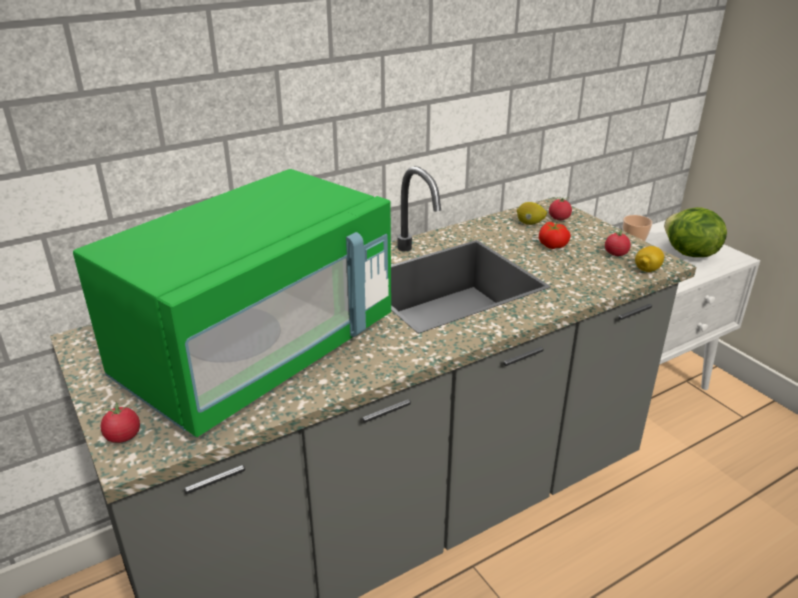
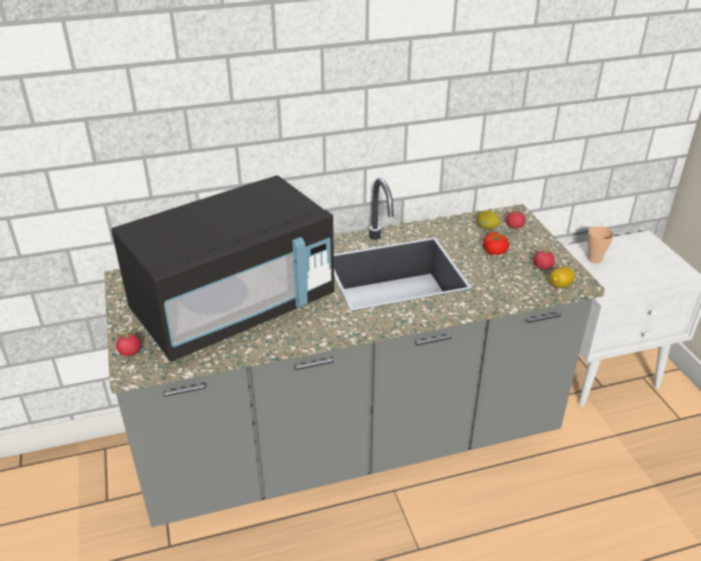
camera: 15 degrees right, 5 degrees up
green microwave [73,169,391,437] -> black microwave [111,176,334,362]
lettuce [664,207,727,257] -> none

